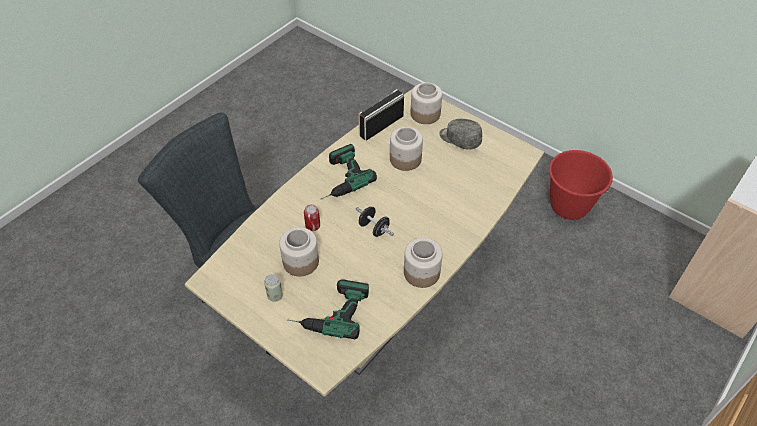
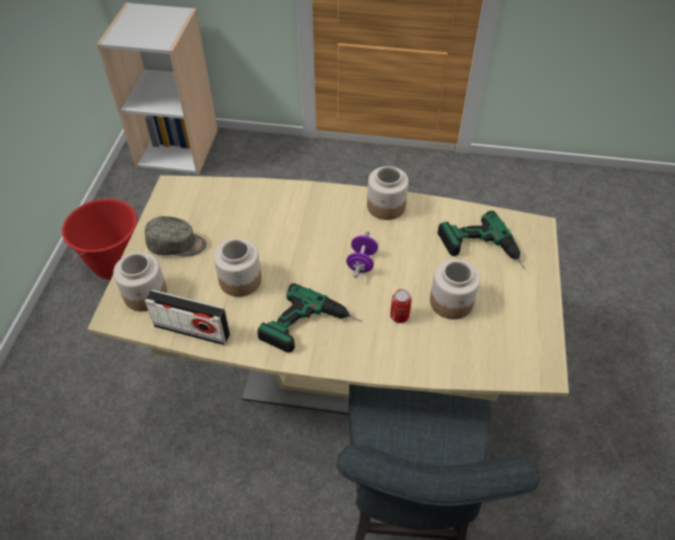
camera: 120 degrees left, 0 degrees up
can [264,274,283,302] -> none
black dumbbell [356,206,394,237] -> purple dumbbell [346,231,378,278]
grey cap [439,119,482,150] -> grey cap turned 90 degrees counterclockwise [145,216,207,257]

